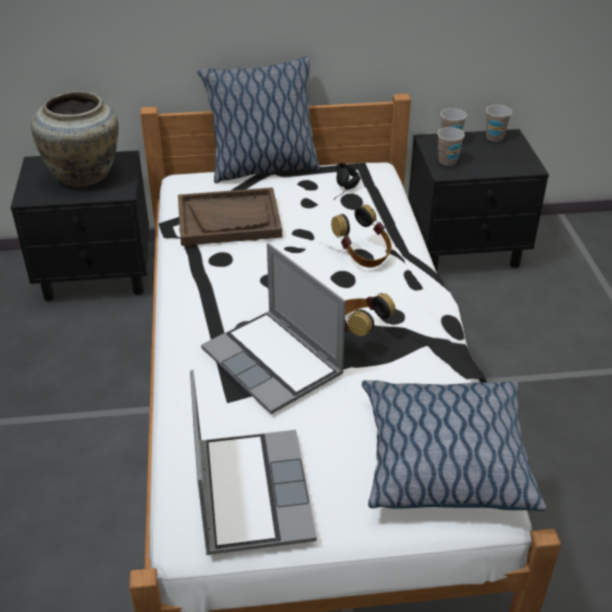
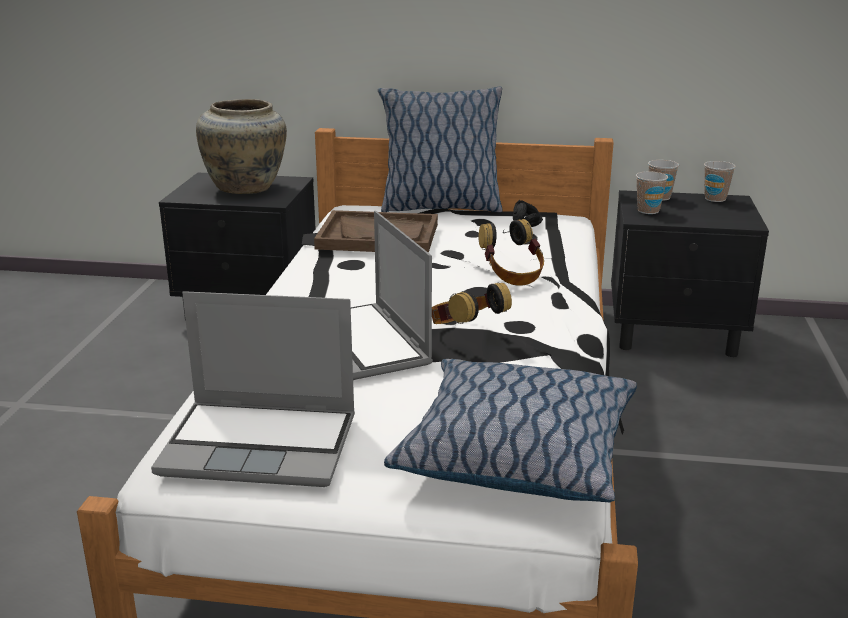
camera: 15 degrees right, 15 degrees down
laptop [190,370,317,555] -> laptop turned 90 degrees clockwise [151,291,355,487]

